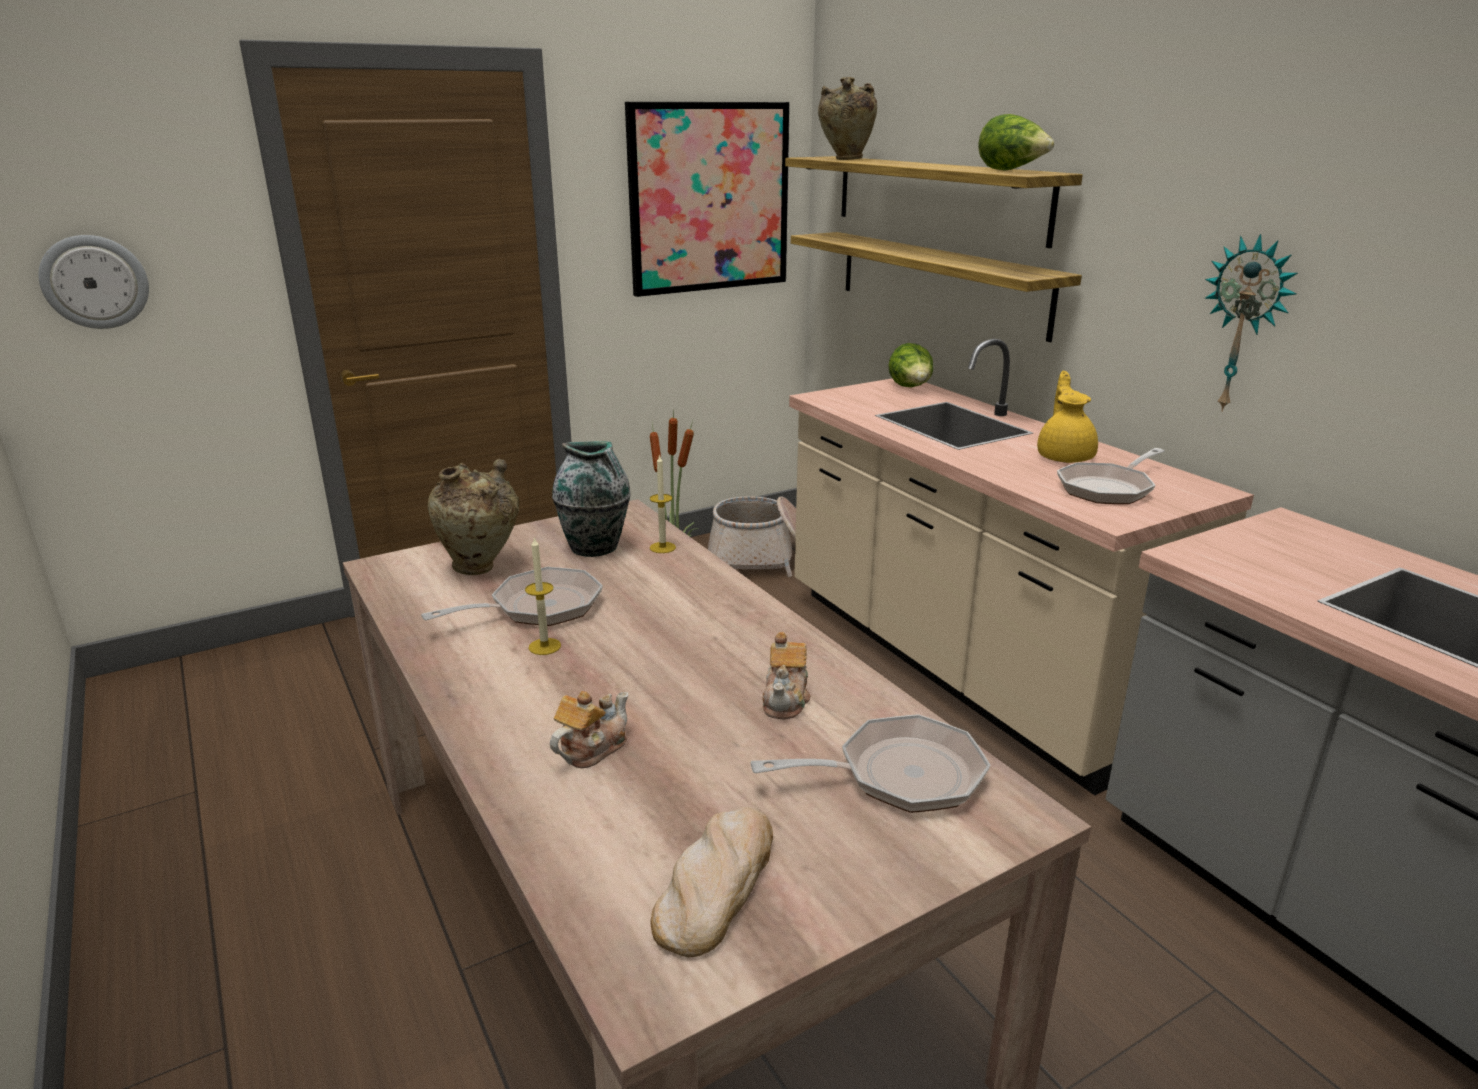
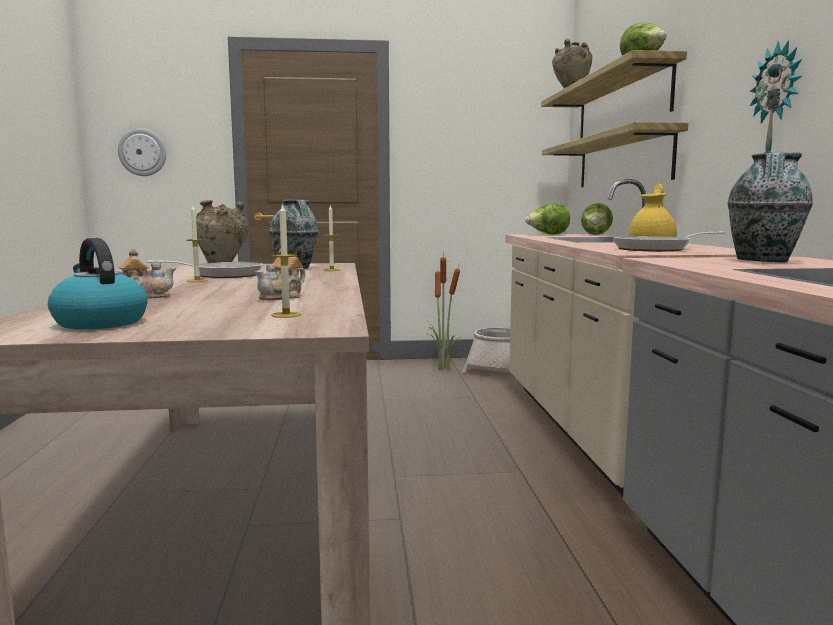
camera: 25 degrees right, 15 degrees down
picture [625,102,790,297] -> none
bread [650,807,773,958] -> kettle [48,238,148,329]
frying pan [750,714,991,813] -> candle [271,203,301,318]
none -> lettuce [525,203,570,235]
none -> vase [727,152,813,262]

